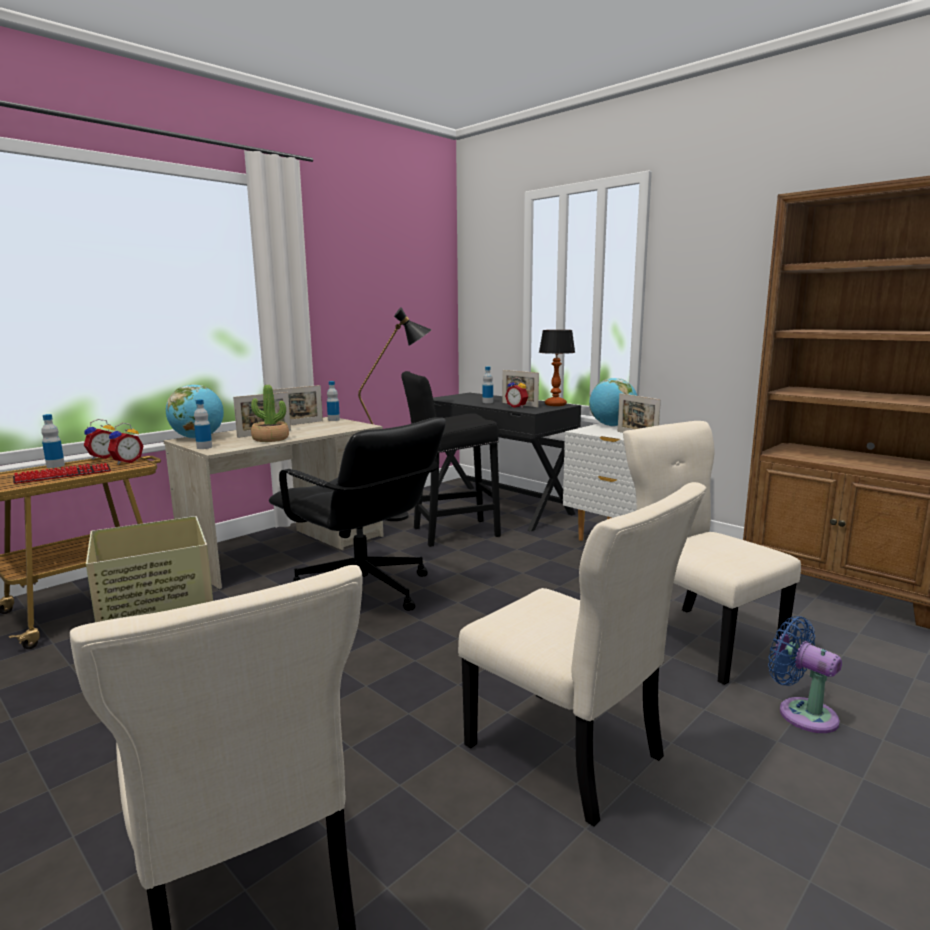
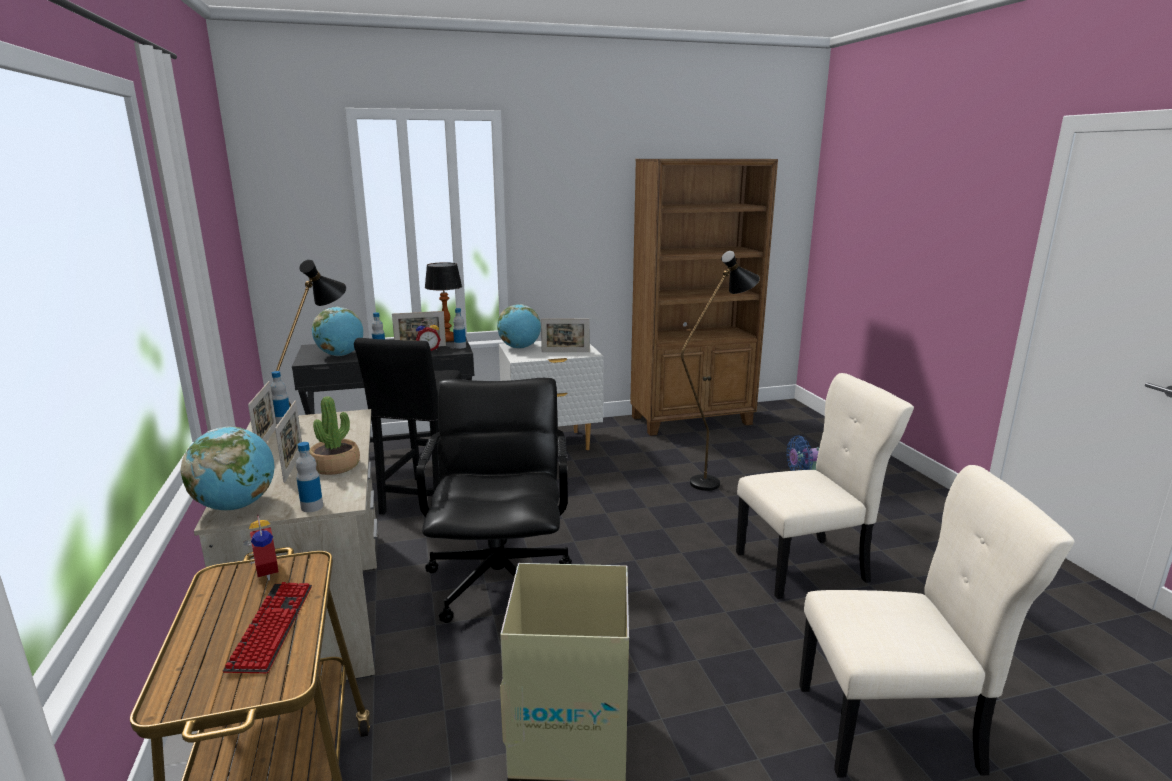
camera: 60 degrees left, 5 degrees up
bottle [41,414,65,468] -> bottle moved to [453,308,466,349]
alarm clock [84,419,115,460] -> none
black office chair [269,417,446,611] -> black office chair turned 75 degrees counterclockwise [416,378,572,623]
beige chair [623,421,801,685] -> black floor lamp [681,251,760,491]
none -> globe [312,307,363,356]

